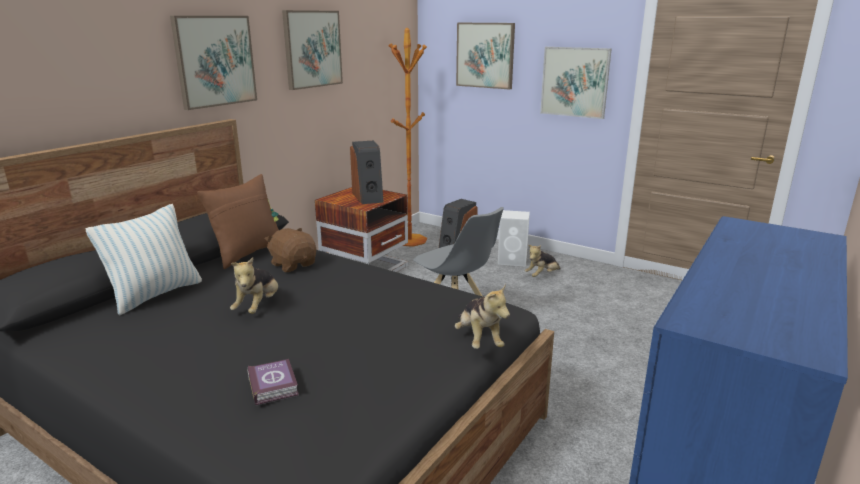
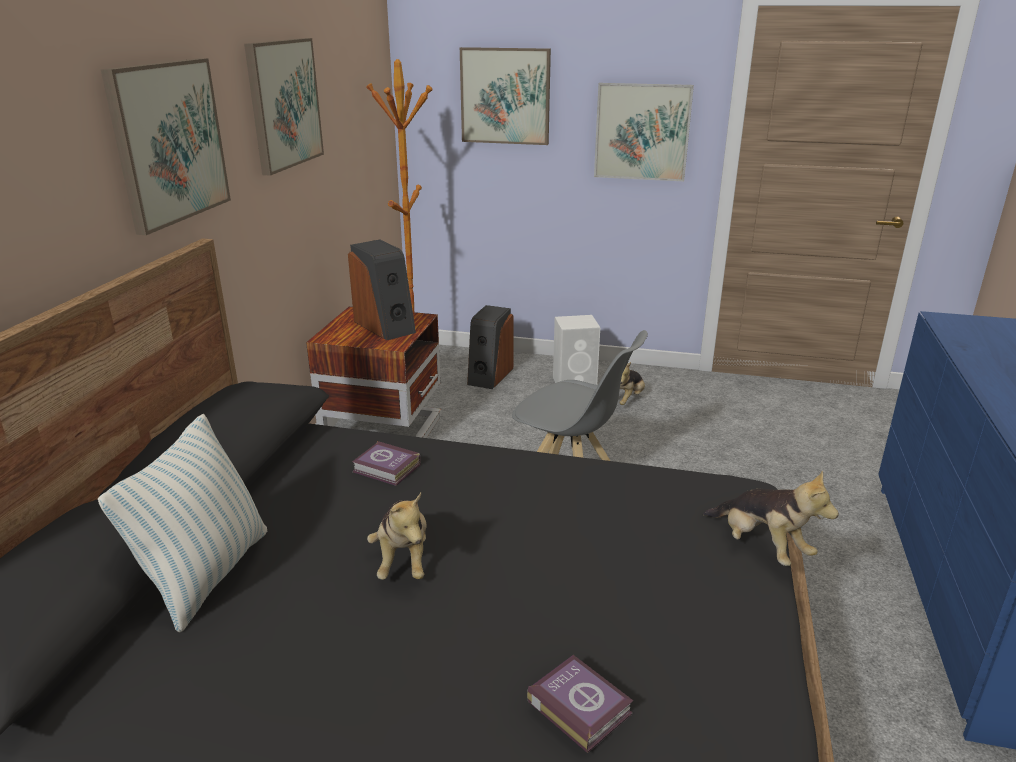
camera: 20 degrees left, 5 degrees up
brown pillow [197,174,279,269] -> none
brown plush toy [265,228,316,272] -> book [352,441,421,486]

